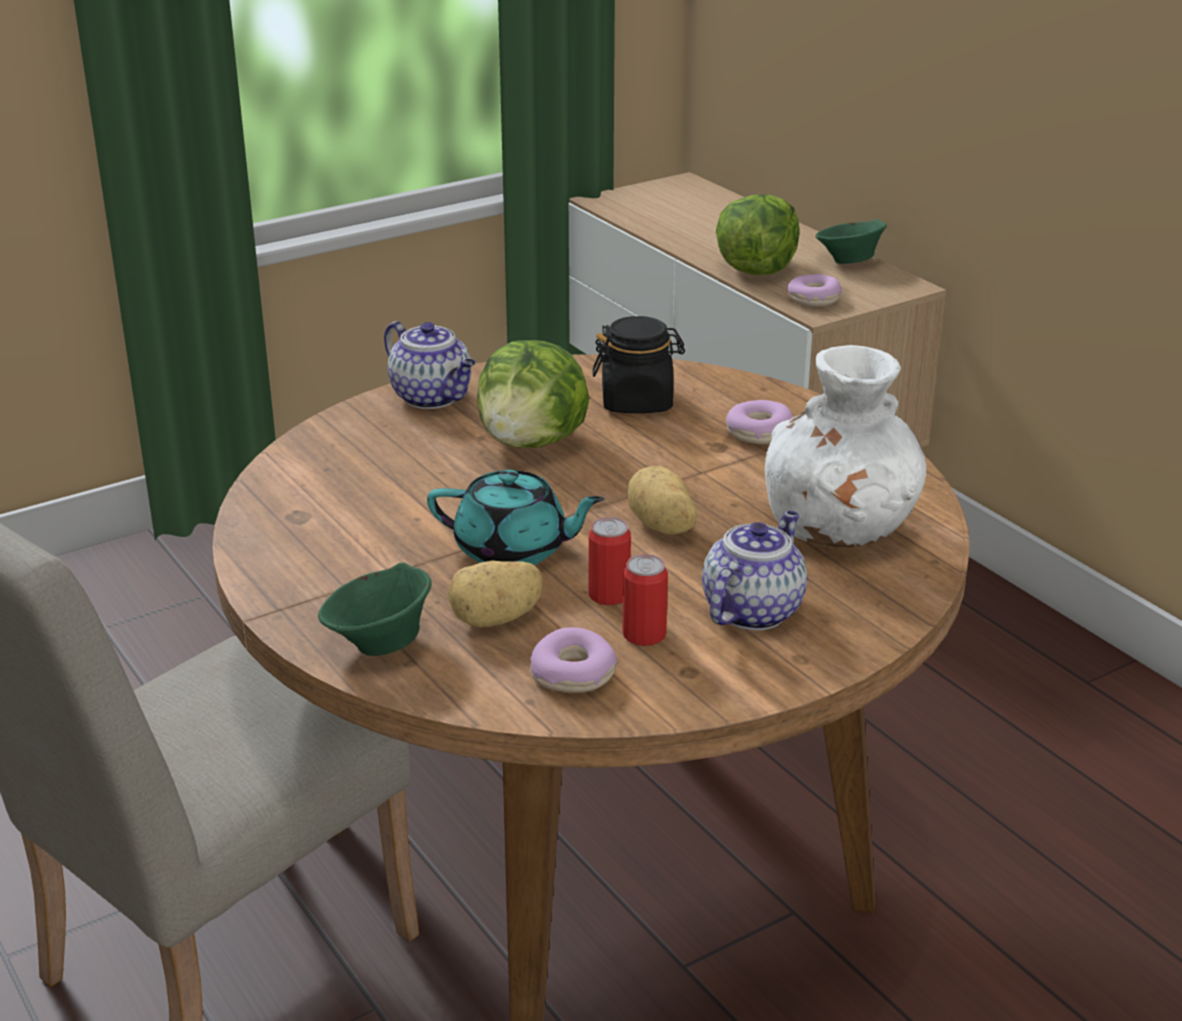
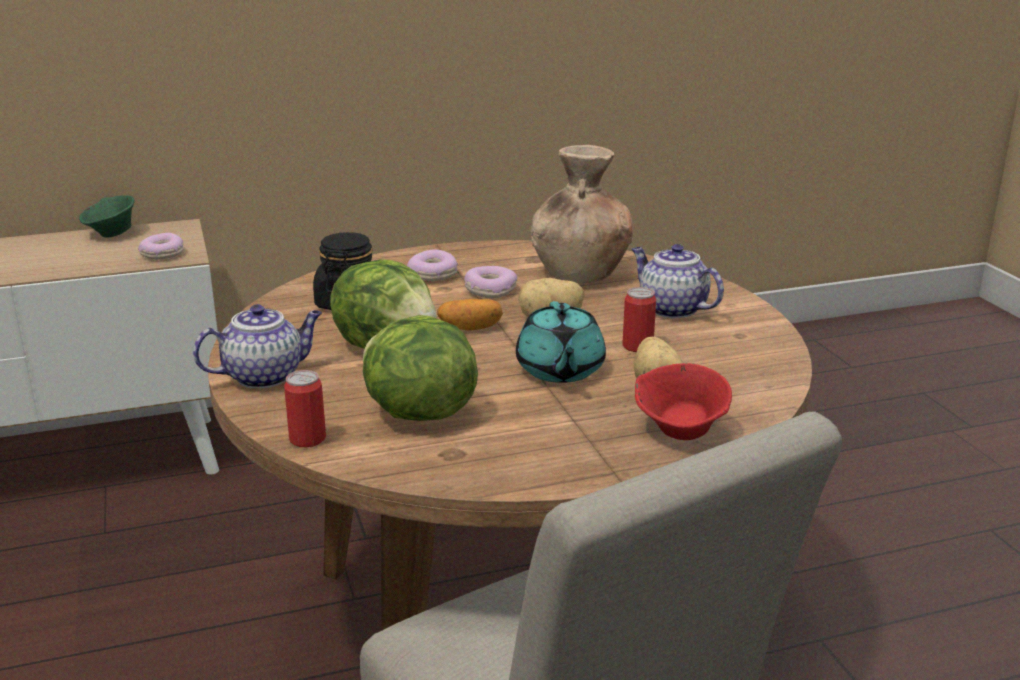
camera: 75 degrees left, 5 degrees down
green bowl [318,562,432,656] -> red bowl [635,363,732,440]
turquoise teapot [427,470,605,565] -> turquoise teapot turned 150 degrees clockwise [516,301,606,383]
donut [530,627,617,693] -> donut moved to [464,266,517,299]
can [623,554,668,646] -> can moved to [284,370,326,447]
lettuce [716,195,799,275] -> lettuce moved to [363,315,478,421]
white vase [765,345,926,547] -> brown vase [530,145,633,283]
none -> potato [437,299,503,331]

